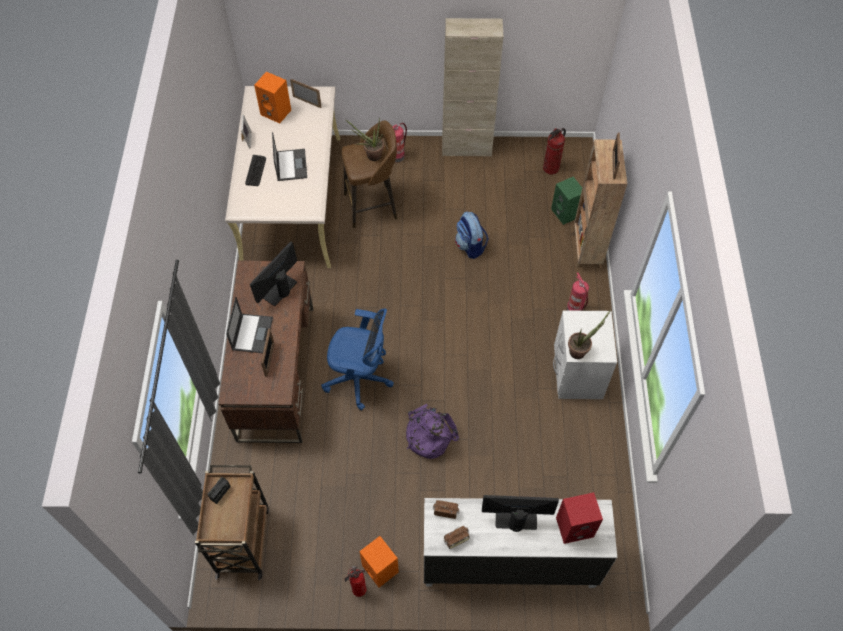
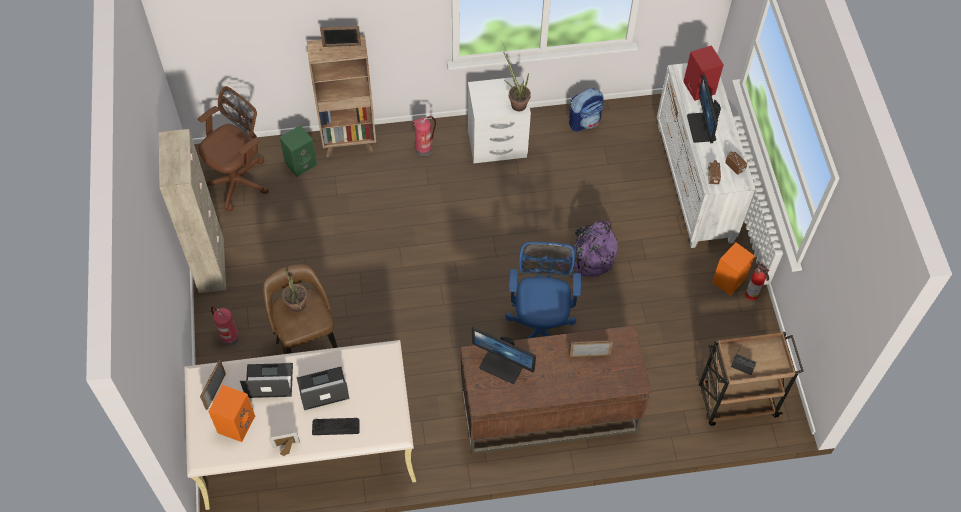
camera: 100 degrees left, 0 degrees up
laptop [226,297,273,353] -> laptop moved to [240,363,293,398]
backpack [455,212,489,259] -> backpack moved to [569,88,604,132]
fire extinguisher [543,128,566,175] -> brown office chair [198,86,269,211]

